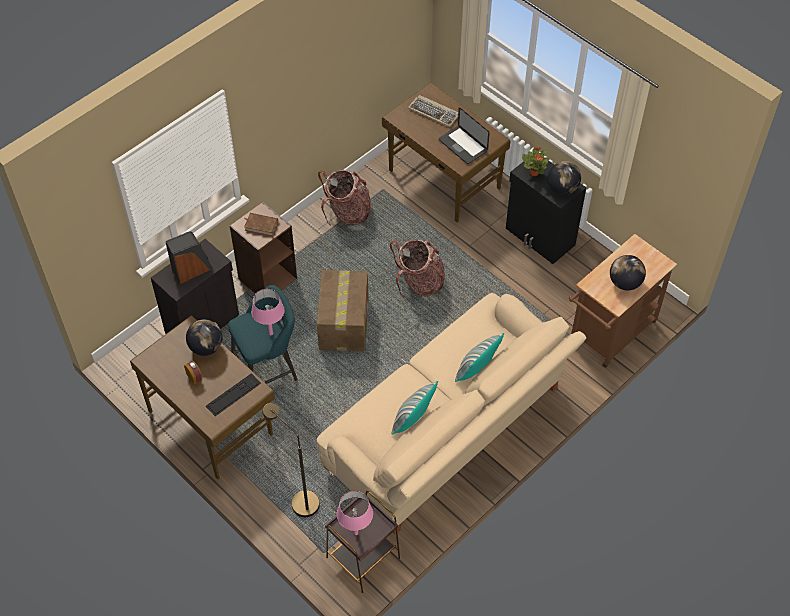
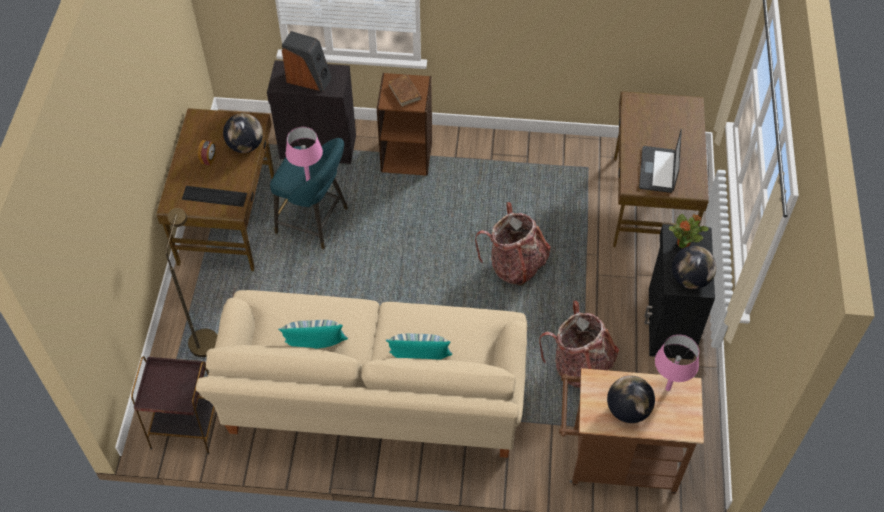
camera: 50 degrees right, 0 degrees up
cardboard box [317,270,369,351] -> none
backpack [318,170,371,225] -> backpack moved to [539,301,619,388]
pink table lamp [337,491,373,535] -> pink table lamp moved to [655,335,699,391]
keyboard [408,95,458,127] -> none

